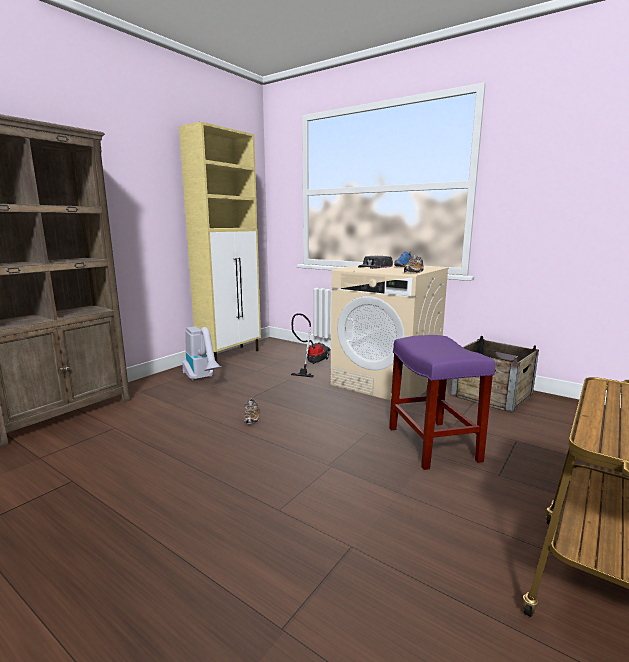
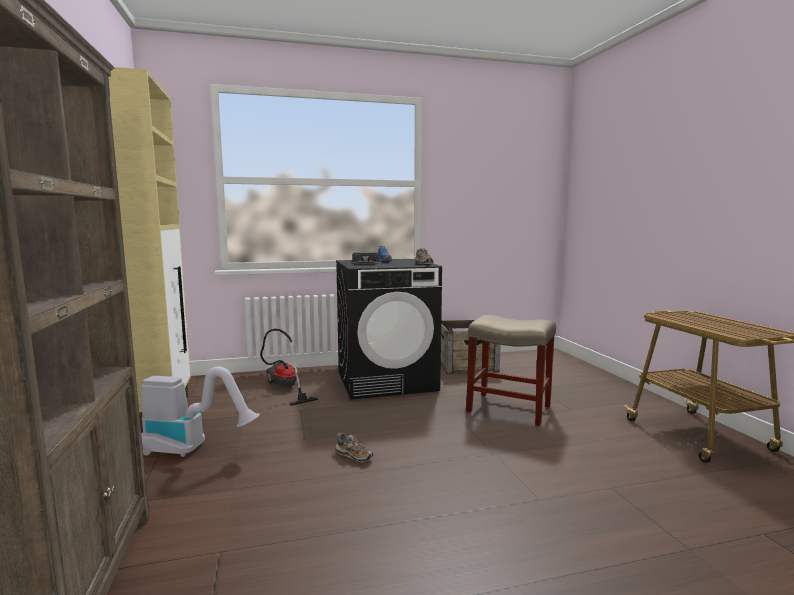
camera: 50 degrees left, 5 degrees down
beige washing machine [331,264,449,405] -> black washing machine [336,259,442,400]
purple stool [389,335,495,470] -> beige stool [466,315,556,426]

